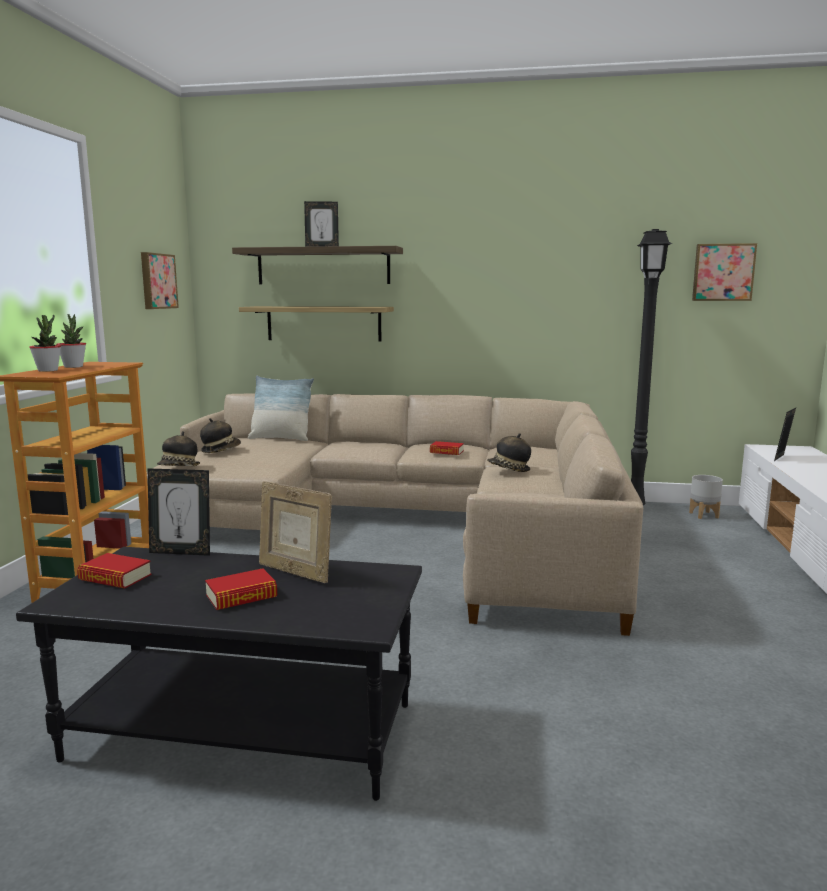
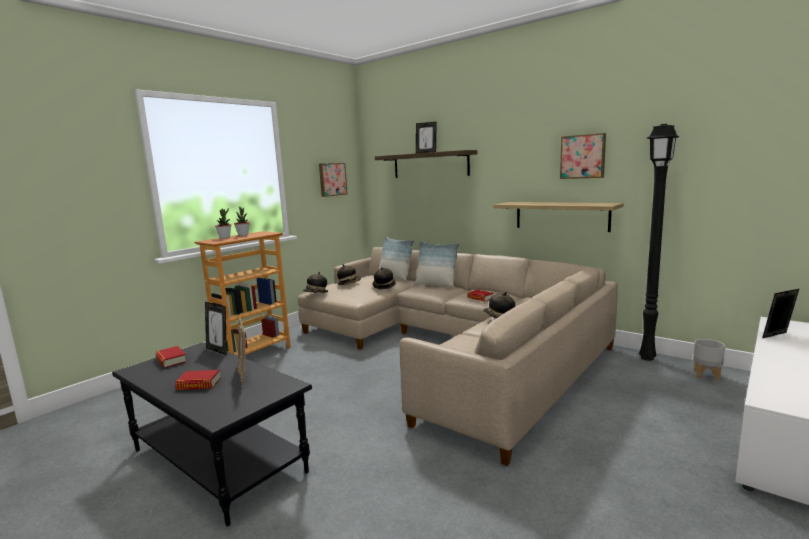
camera: 30 degrees right, 0 degrees up
shelf [239,306,394,342] -> shelf moved to [494,202,624,232]
picture [692,243,757,301] -> picture moved to [560,133,606,179]
none -> hat [373,267,396,289]
none -> pillow [414,241,459,288]

